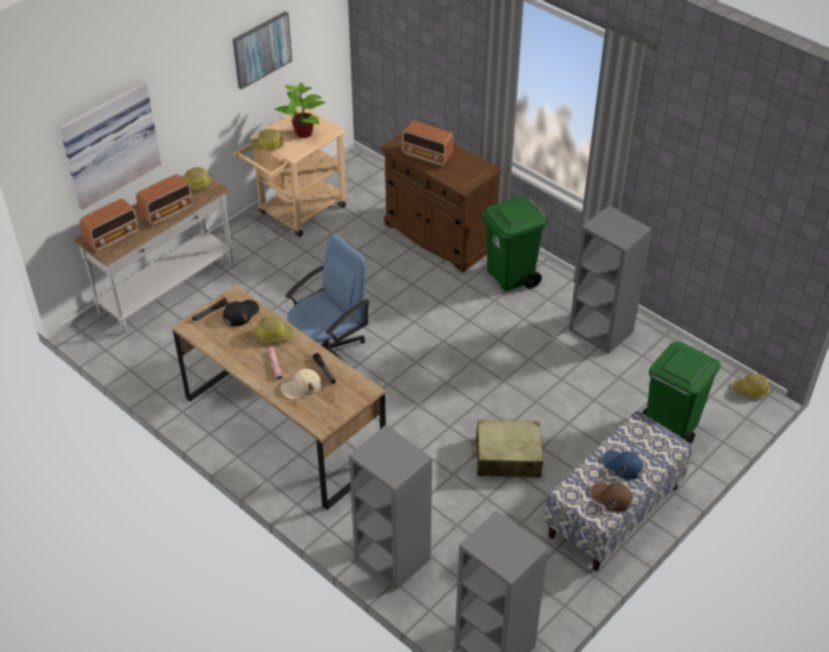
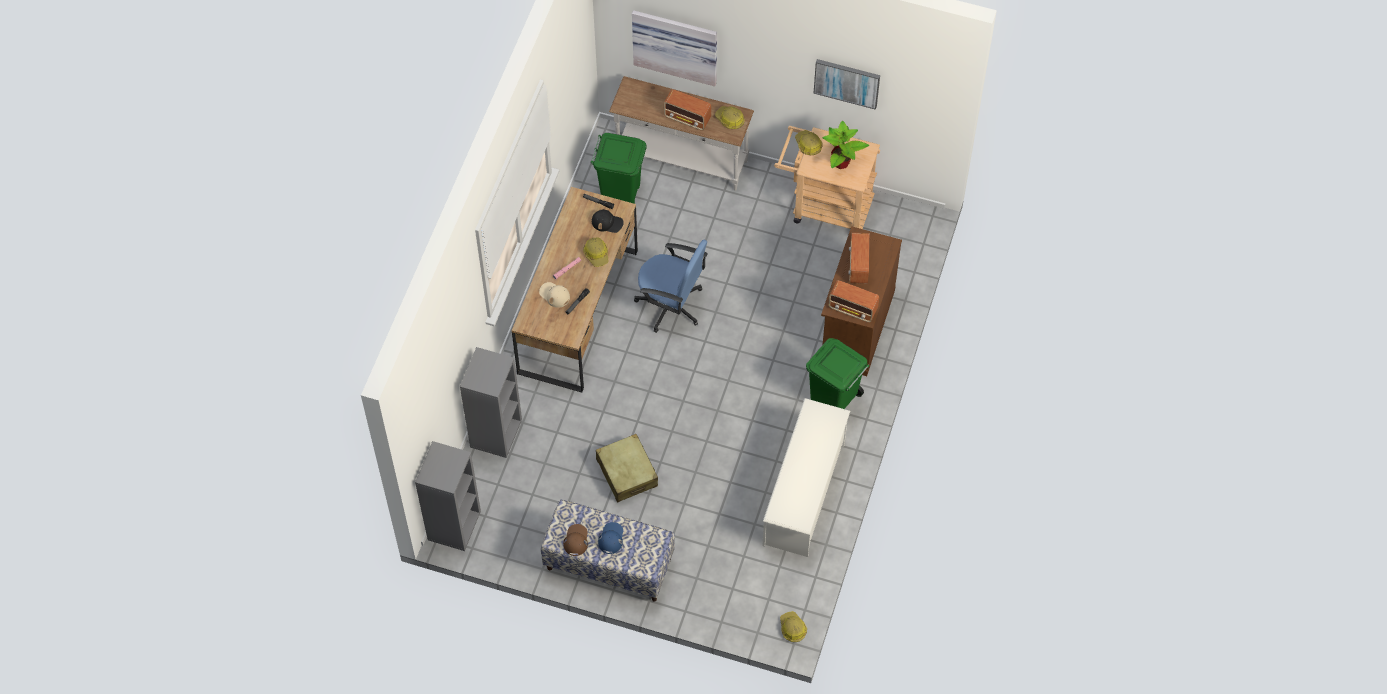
camera: 65 degrees right, 15 degrees up
radio [80,199,139,251] -> radio moved to [828,280,879,323]
grey bookcase [569,205,652,354] -> white shoe rack [762,398,850,557]
green trash can [642,341,721,444] -> green trash can moved to [591,133,647,204]

